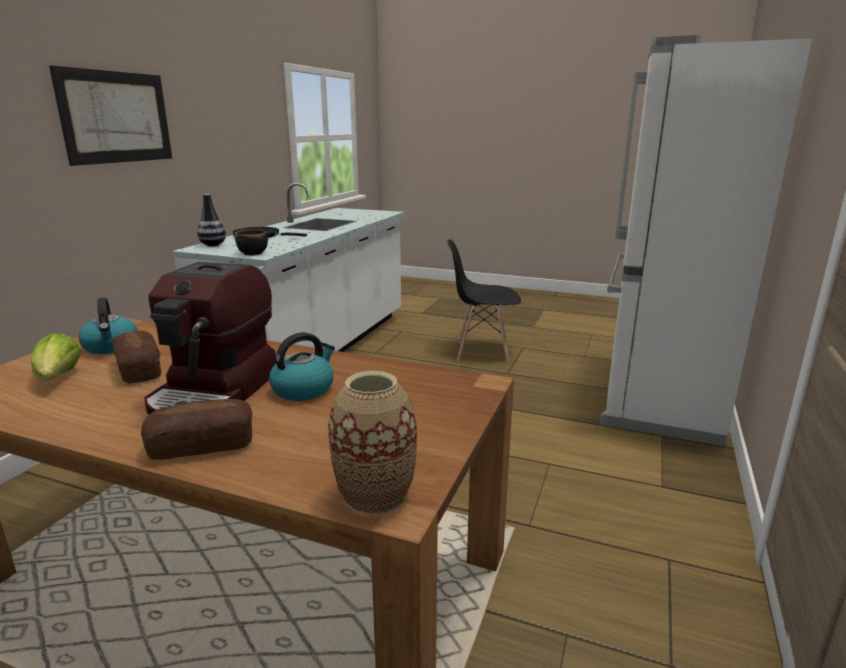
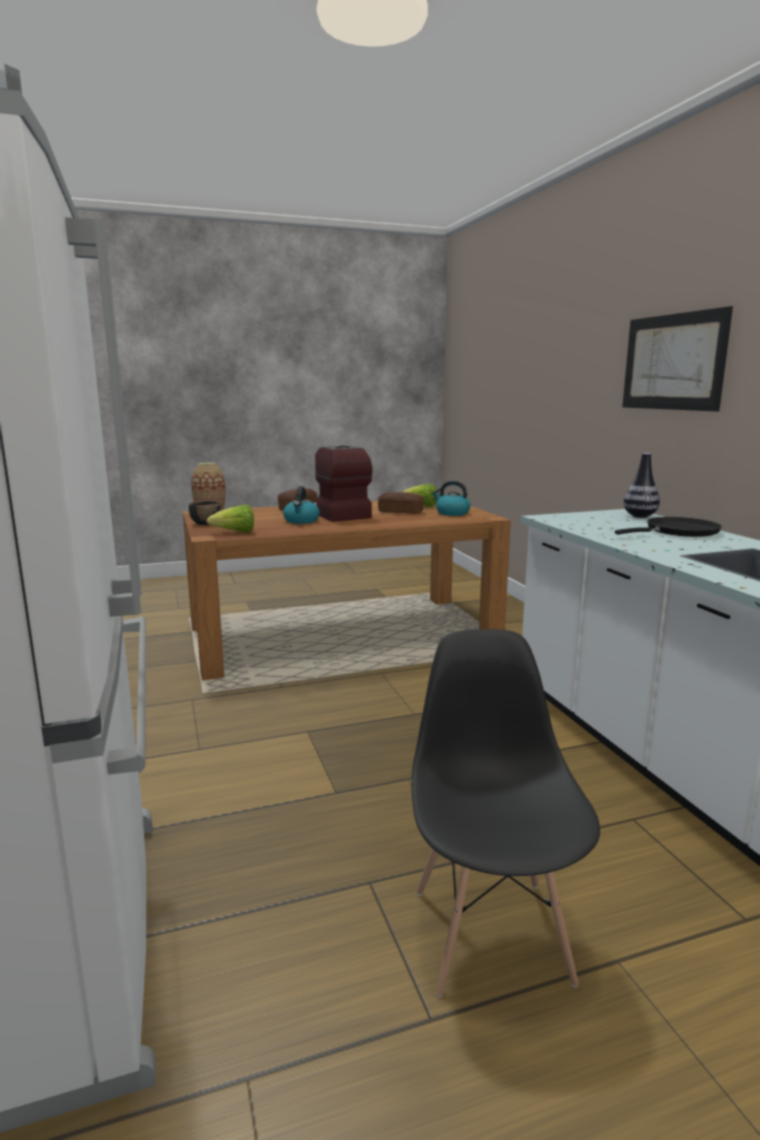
camera: 140 degrees right, 5 degrees down
black bowl [234,229,268,255] -> black bowl moved to [189,501,221,525]
black chair [447,239,521,363] -> black chair turned 60 degrees counterclockwise [412,629,600,997]
none -> lettuce [206,505,254,532]

